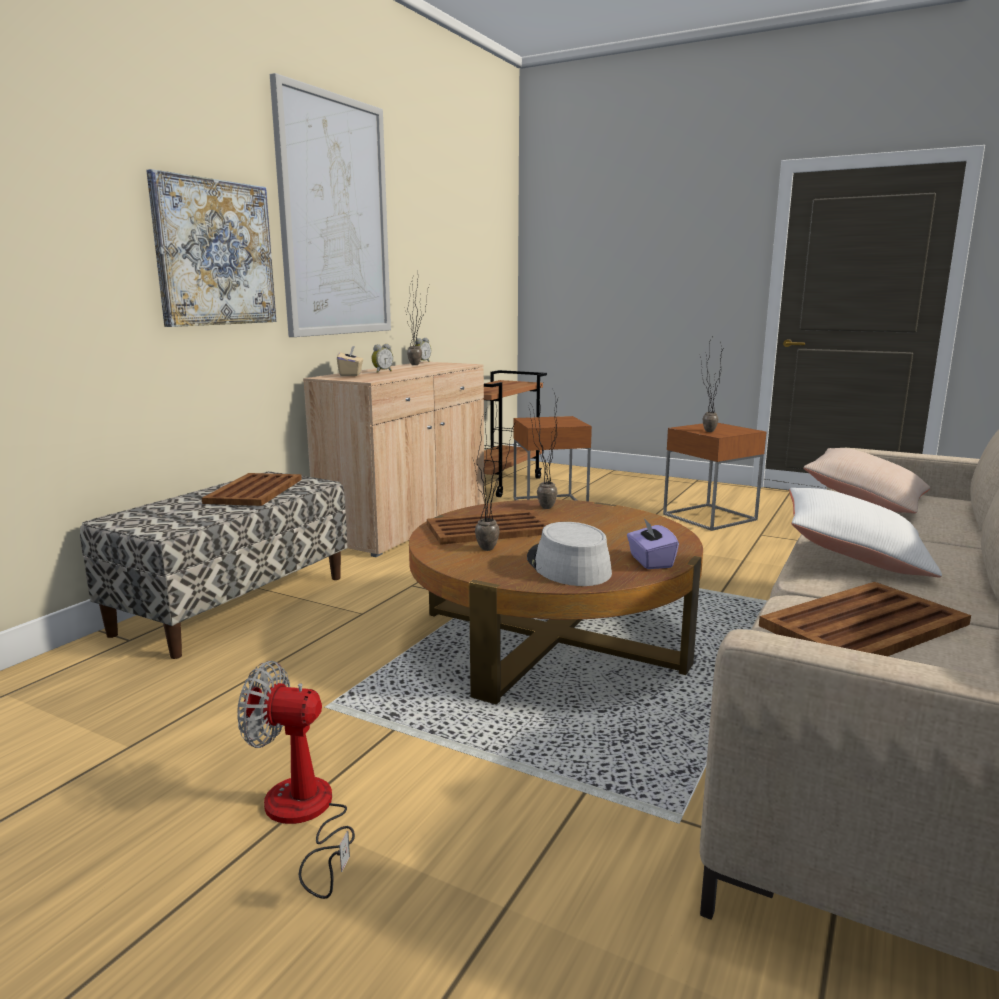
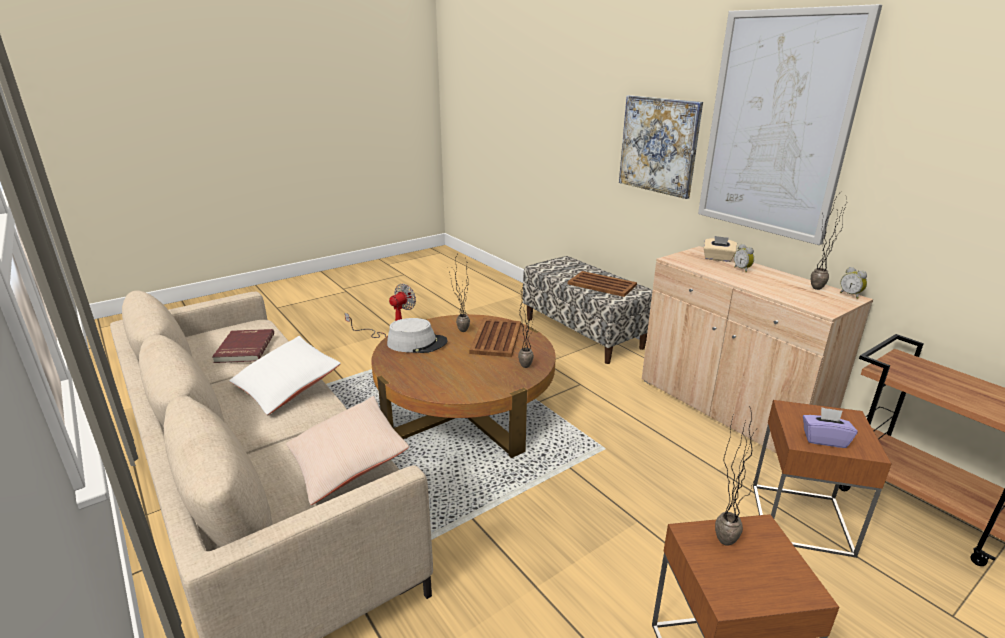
camera: 115 degrees right, 10 degrees up
purple tissue box [627,518,679,569] -> purple tissue box moved to [803,407,858,448]
brown tray [759,582,971,656] -> red book [212,329,274,363]

